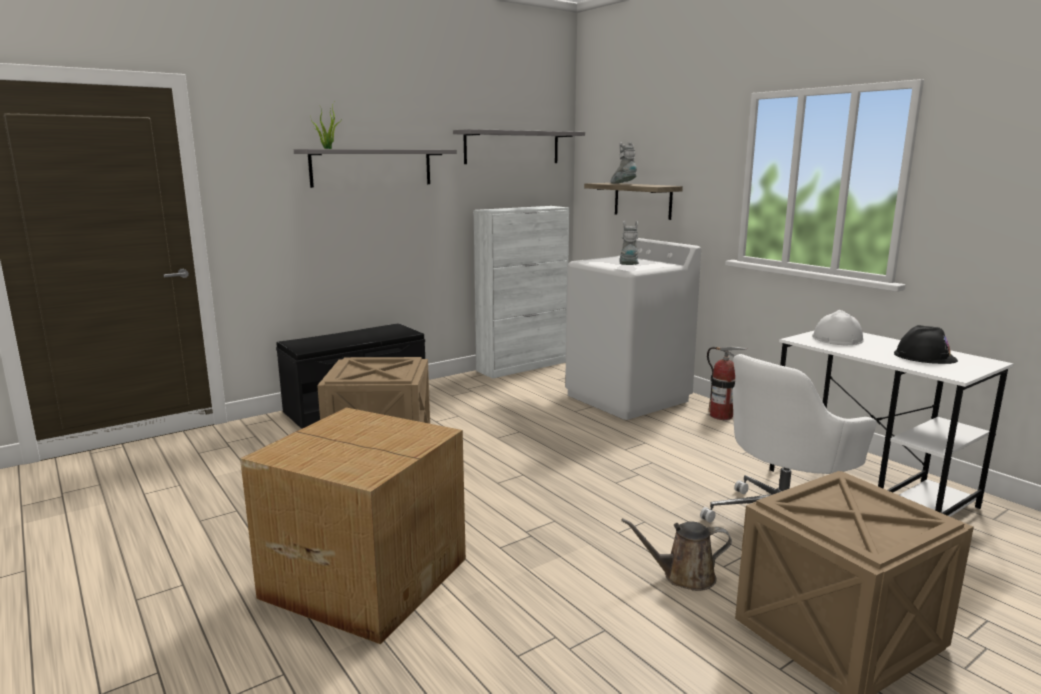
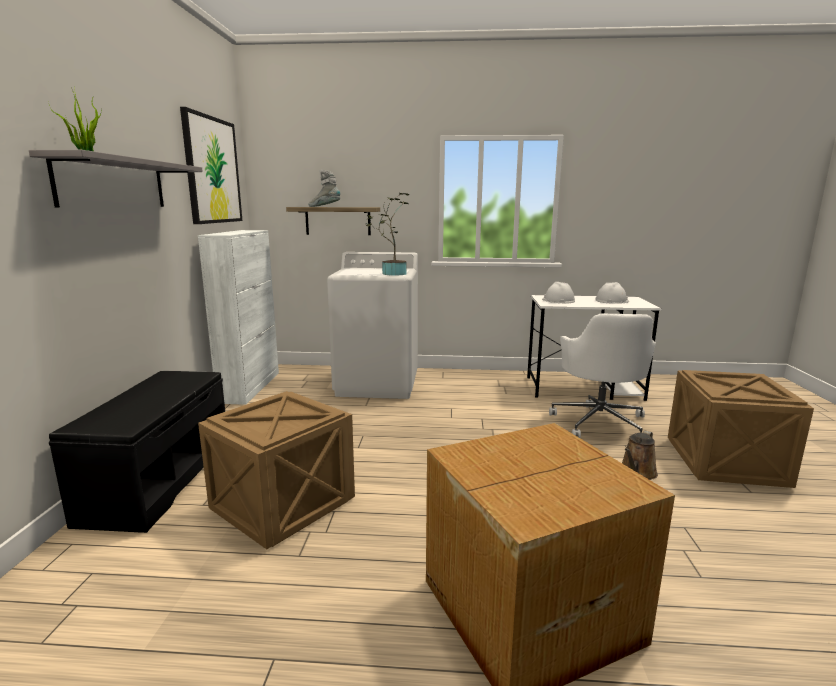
camera: 50 degrees left, 0 degrees up
grey shelf [453,129,585,164] -> picture [180,107,242,224]
grey boot [619,221,639,265] -> potted plant [366,193,409,276]
fire extinguisher [707,347,748,420] -> none
black hard hat [894,325,958,364] -> white hard hat [595,282,629,304]

